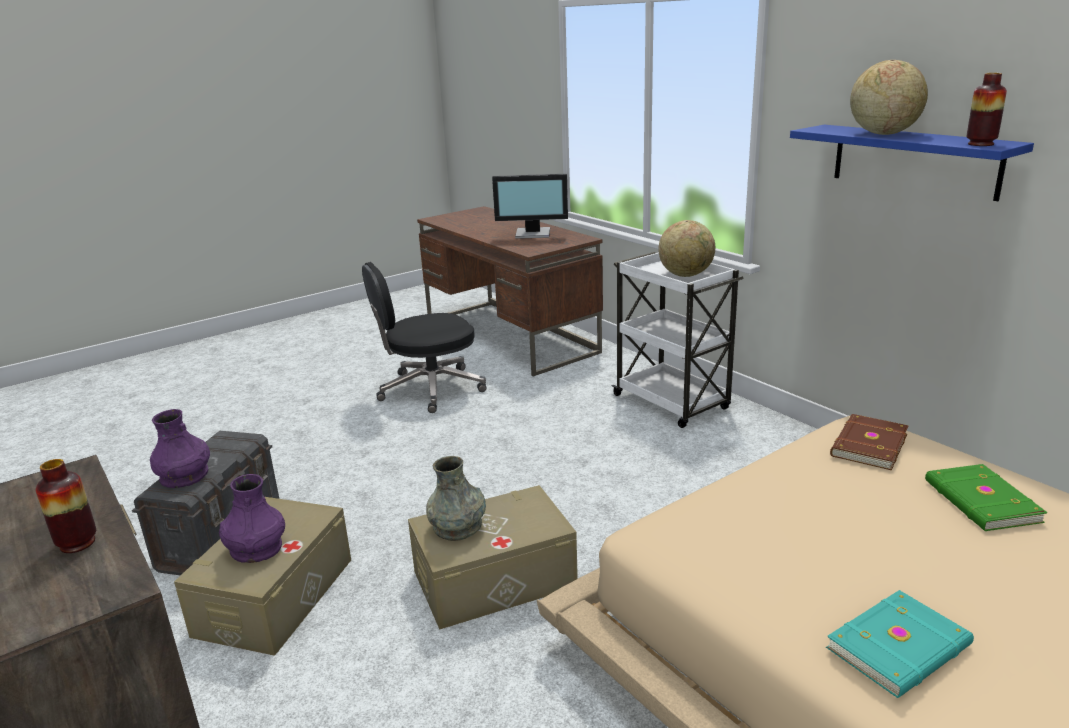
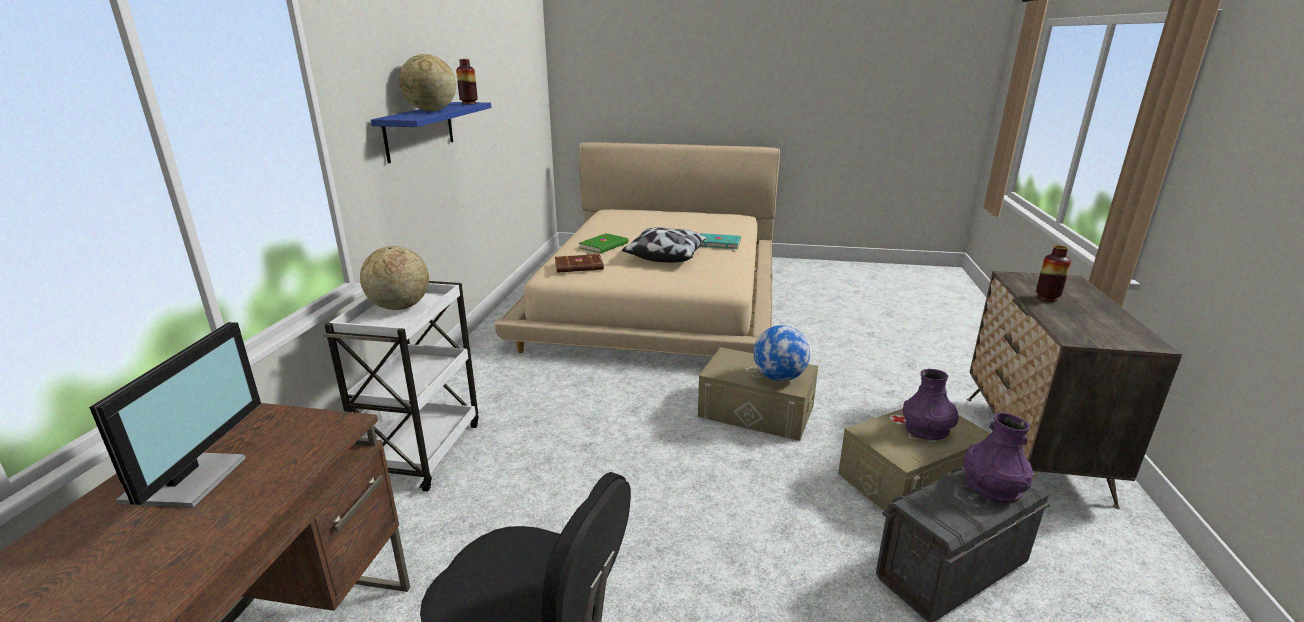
camera: 135 degrees left, 0 degrees up
grey vase [426,456,486,541] -> globe [753,325,810,381]
monitor [492,174,568,239] -> monitor turned 45 degrees clockwise [89,322,261,508]
none -> pillow [622,227,708,262]

